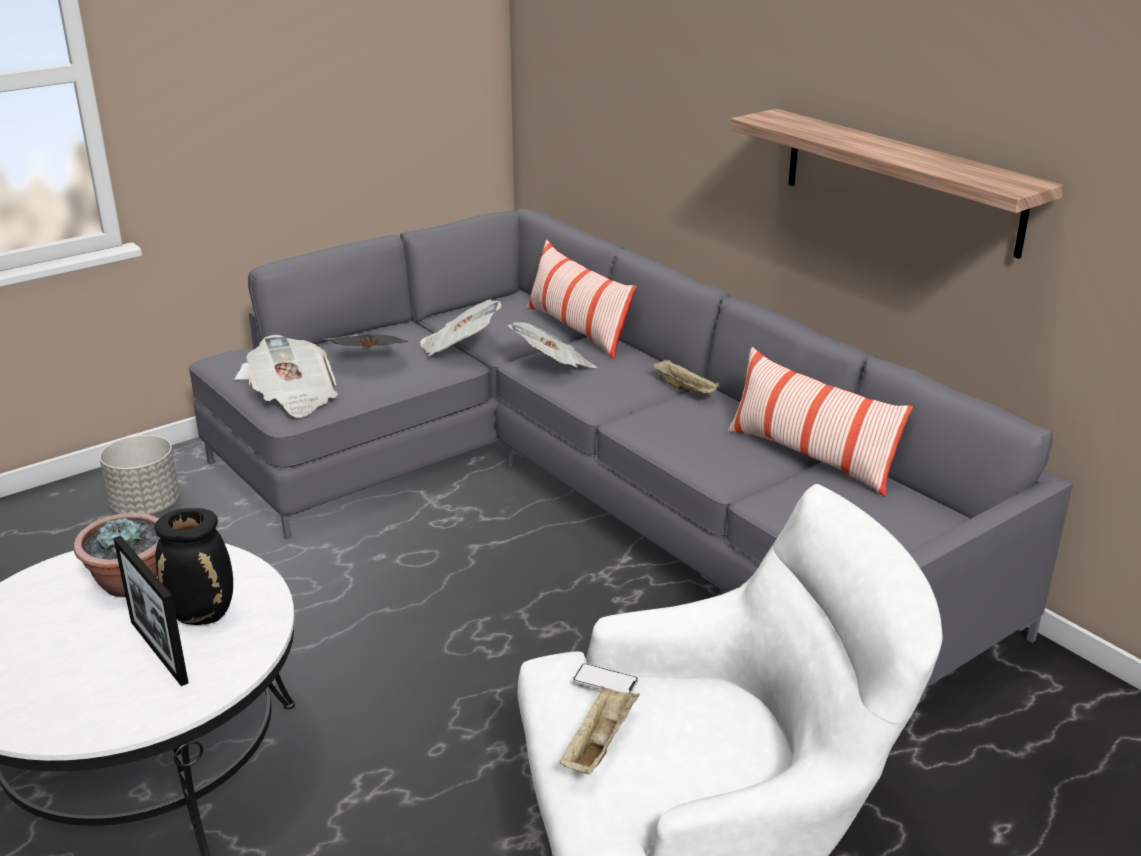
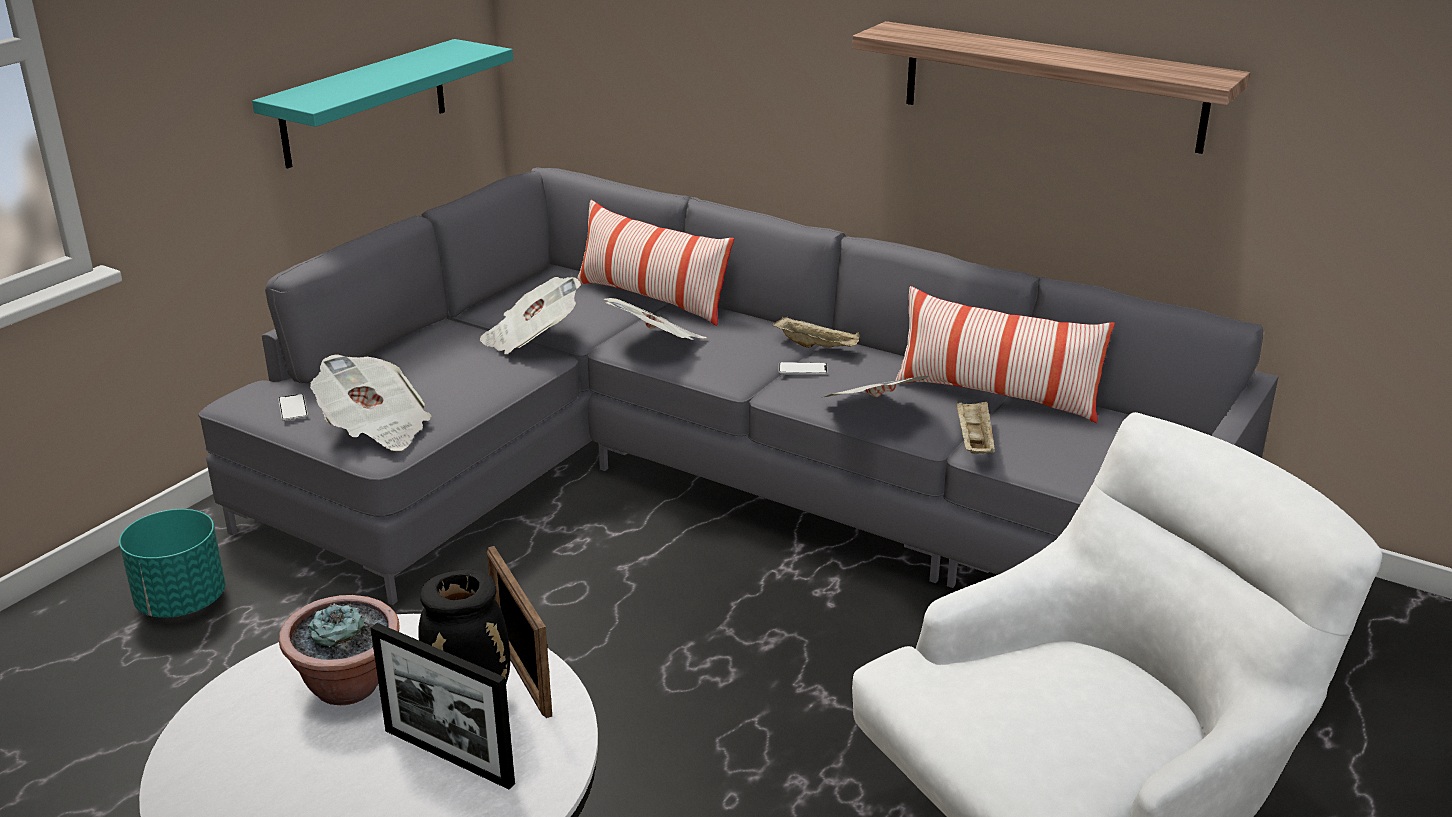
camera: 20 degrees left, 0 degrees up
grey planter [99,435,180,514] -> turquoise planter [119,509,226,618]
newspaper [326,334,408,349] -> newspaper moved to [824,376,929,397]
beige tray [559,686,640,775] -> beige tray moved to [956,401,995,454]
phone [573,663,638,693] -> phone moved to [778,362,828,375]
none -> turquoise shelf [252,39,513,168]
none -> picture frame [487,546,552,718]

